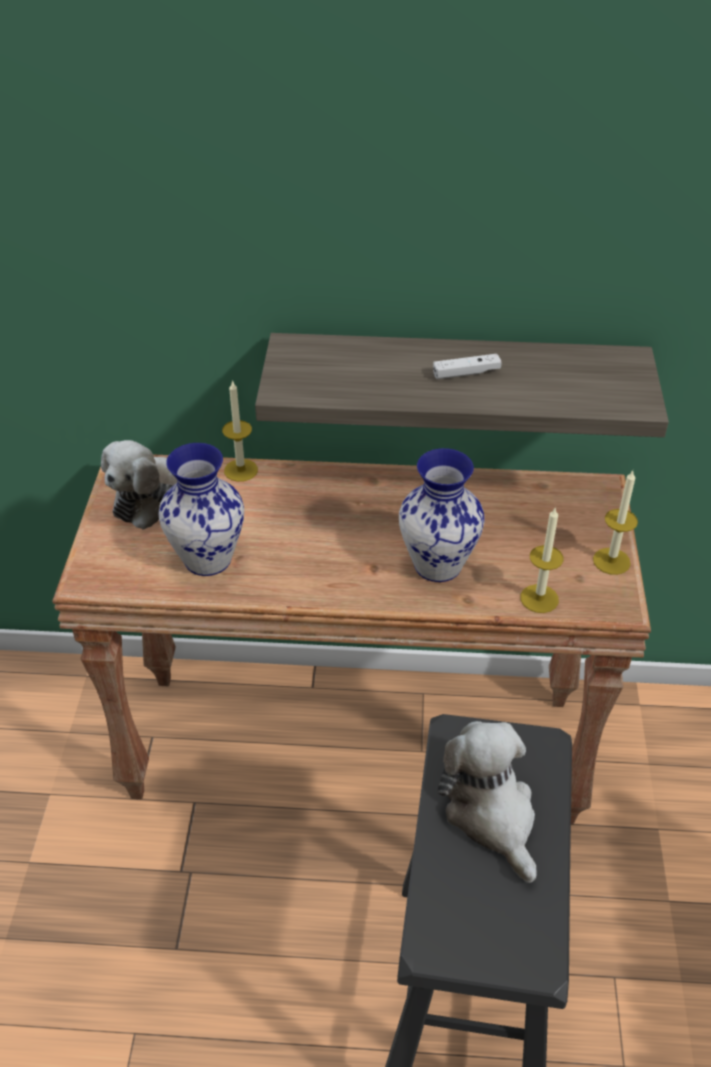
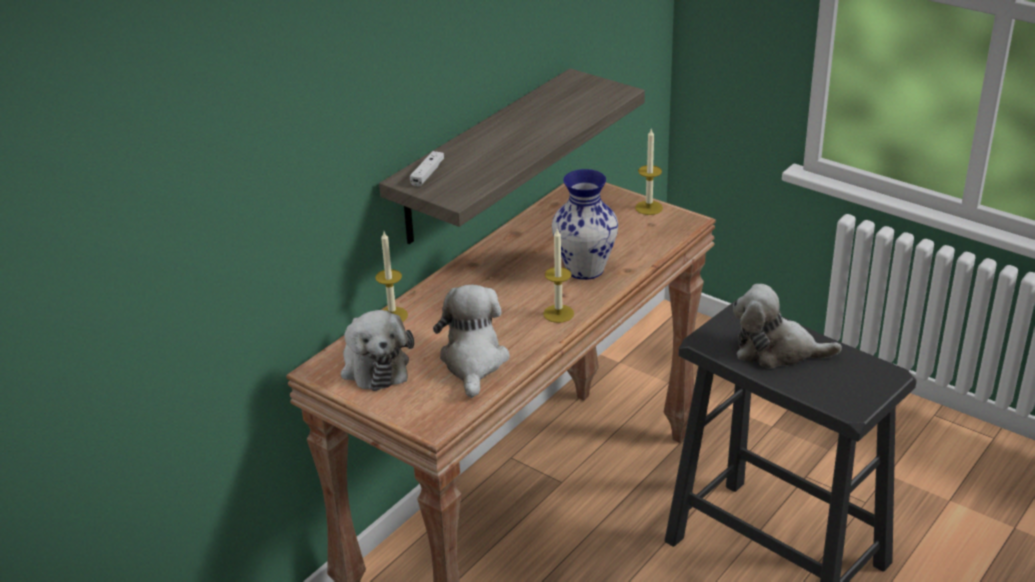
camera: 55 degrees left, 10 degrees down
vase [158,443,244,576] -> plush toy [433,284,510,398]
white game controller [433,354,502,379] -> white game controller moved to [410,151,444,186]
candle [520,508,564,613] -> candle moved to [543,229,574,323]

